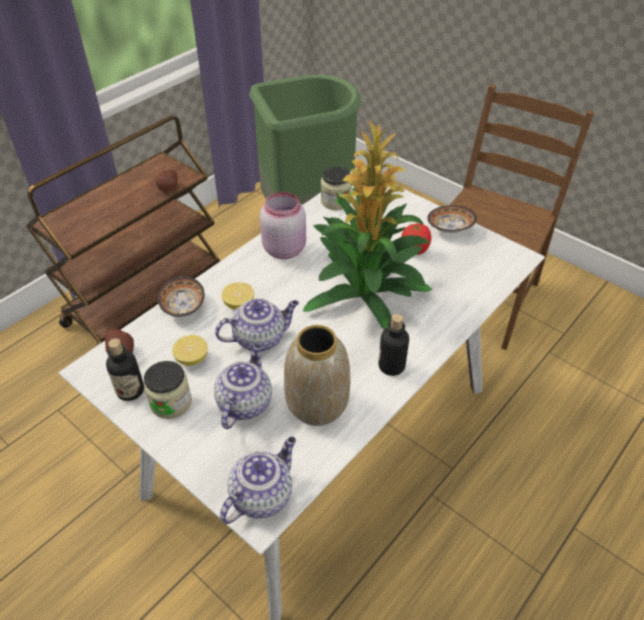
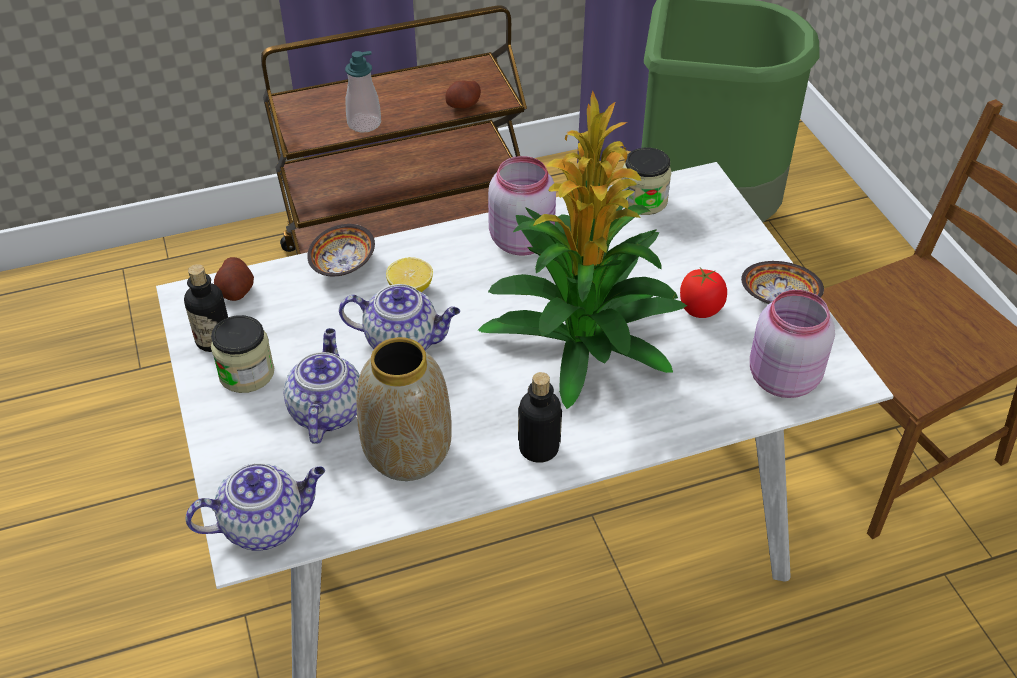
camera: 30 degrees right, 0 degrees up
lemon [172,335,208,366] -> none
teapot [214,344,272,429] -> teapot turned 45 degrees counterclockwise [284,328,360,444]
none -> soap dispenser [345,51,381,133]
none -> pink jar [750,290,835,398]

